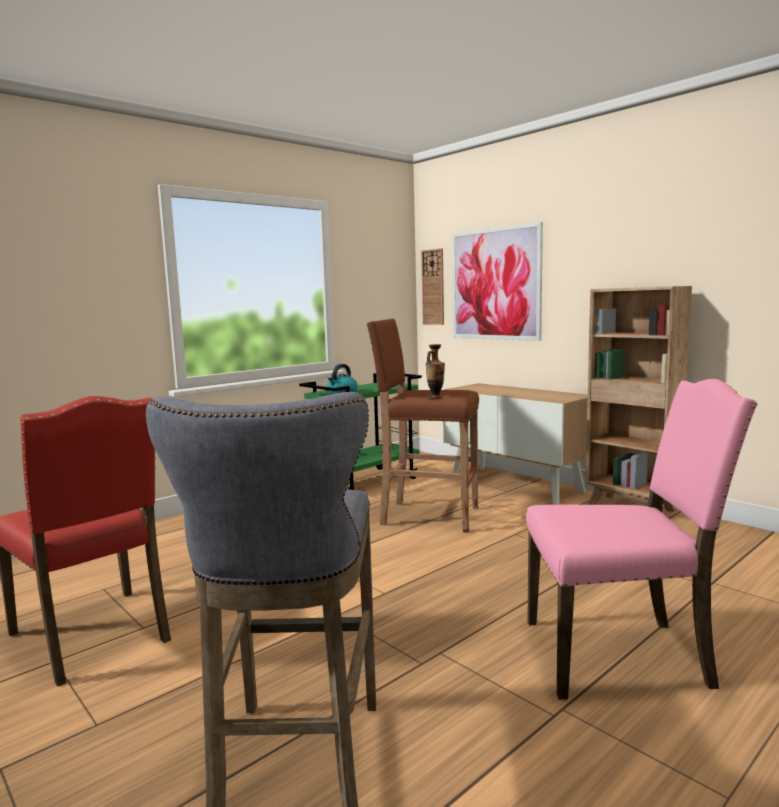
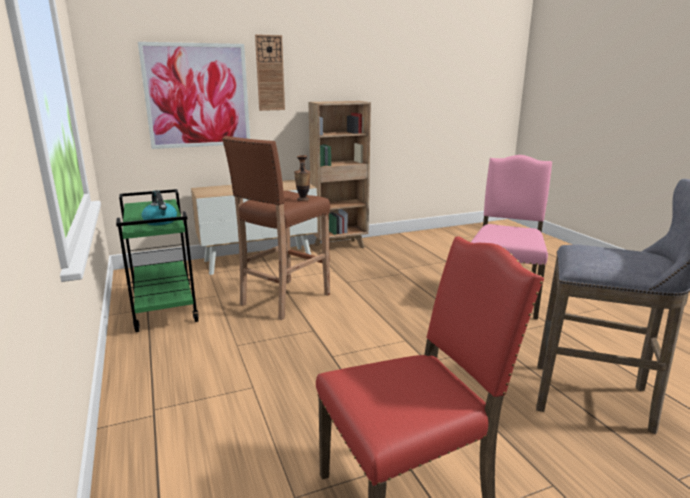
camera: 70 degrees left, 10 degrees up
wall clock [421,248,444,325] -> wall clock moved to [255,34,285,111]

